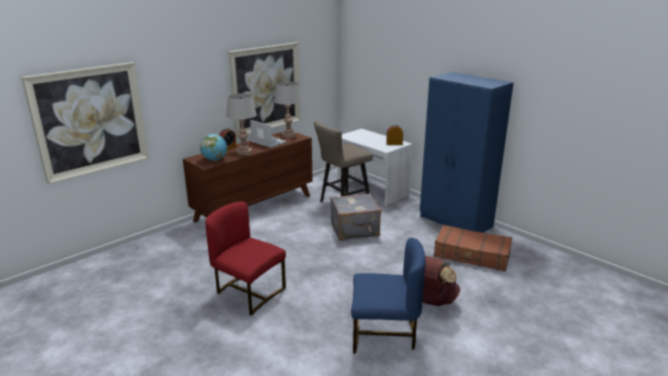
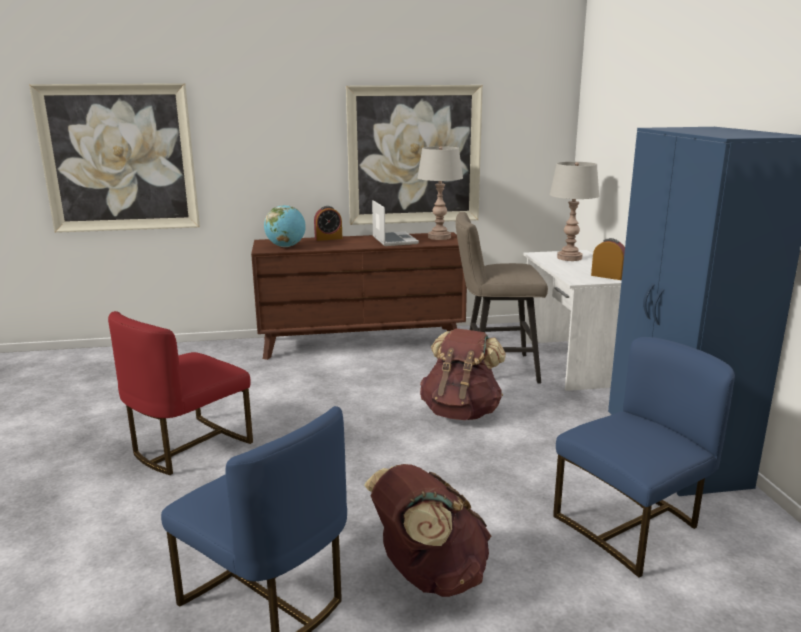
camera: 35 degrees right, 5 degrees down
red chair [205,202,286,316] -> red chair turned 120 degrees counterclockwise [108,311,253,475]
grey table lamp [226,93,257,155] -> grey table lamp moved to [549,162,599,261]
grey suitcase [330,193,381,240] -> brown backpack [420,328,506,420]
brown suitcase [434,225,512,271] -> blue chair [553,337,735,577]

